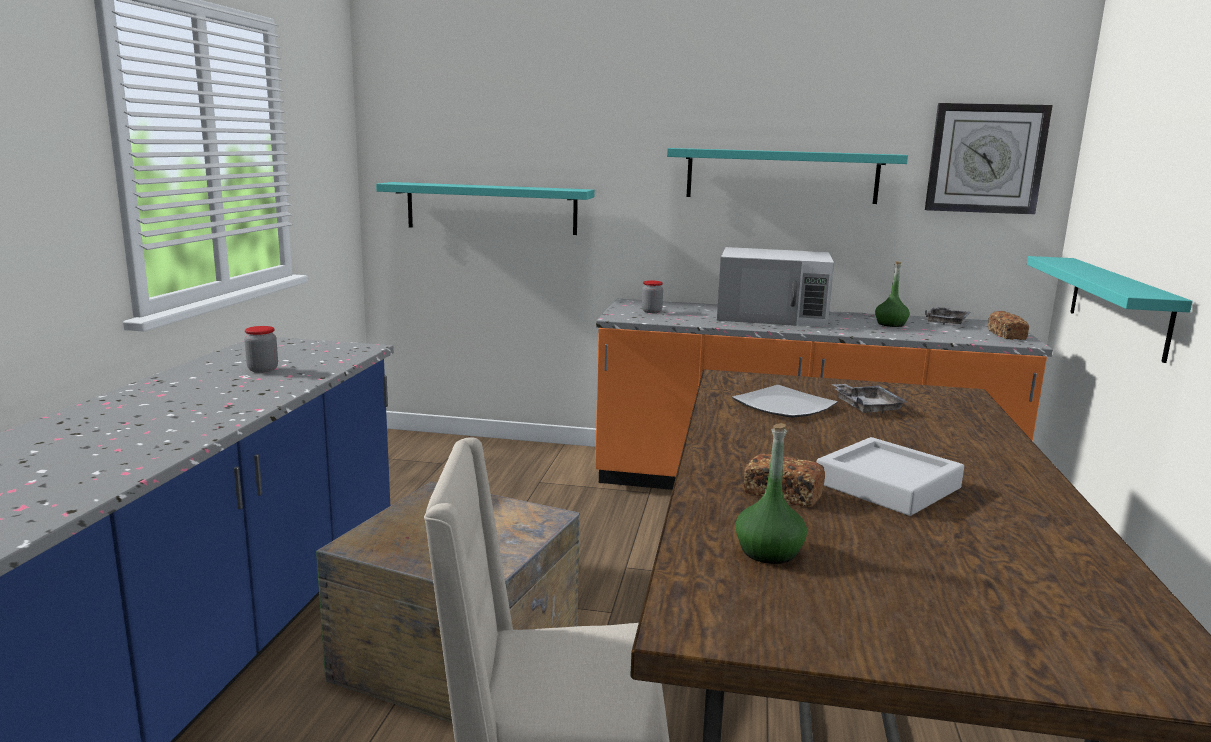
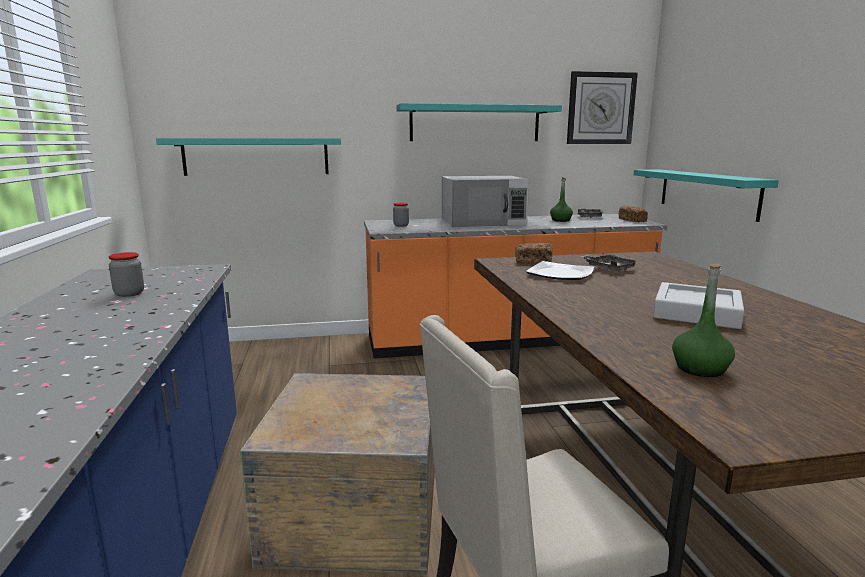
camera: 20 degrees left, 0 degrees up
bread [744,453,825,507] -> bread moved to [516,243,553,264]

